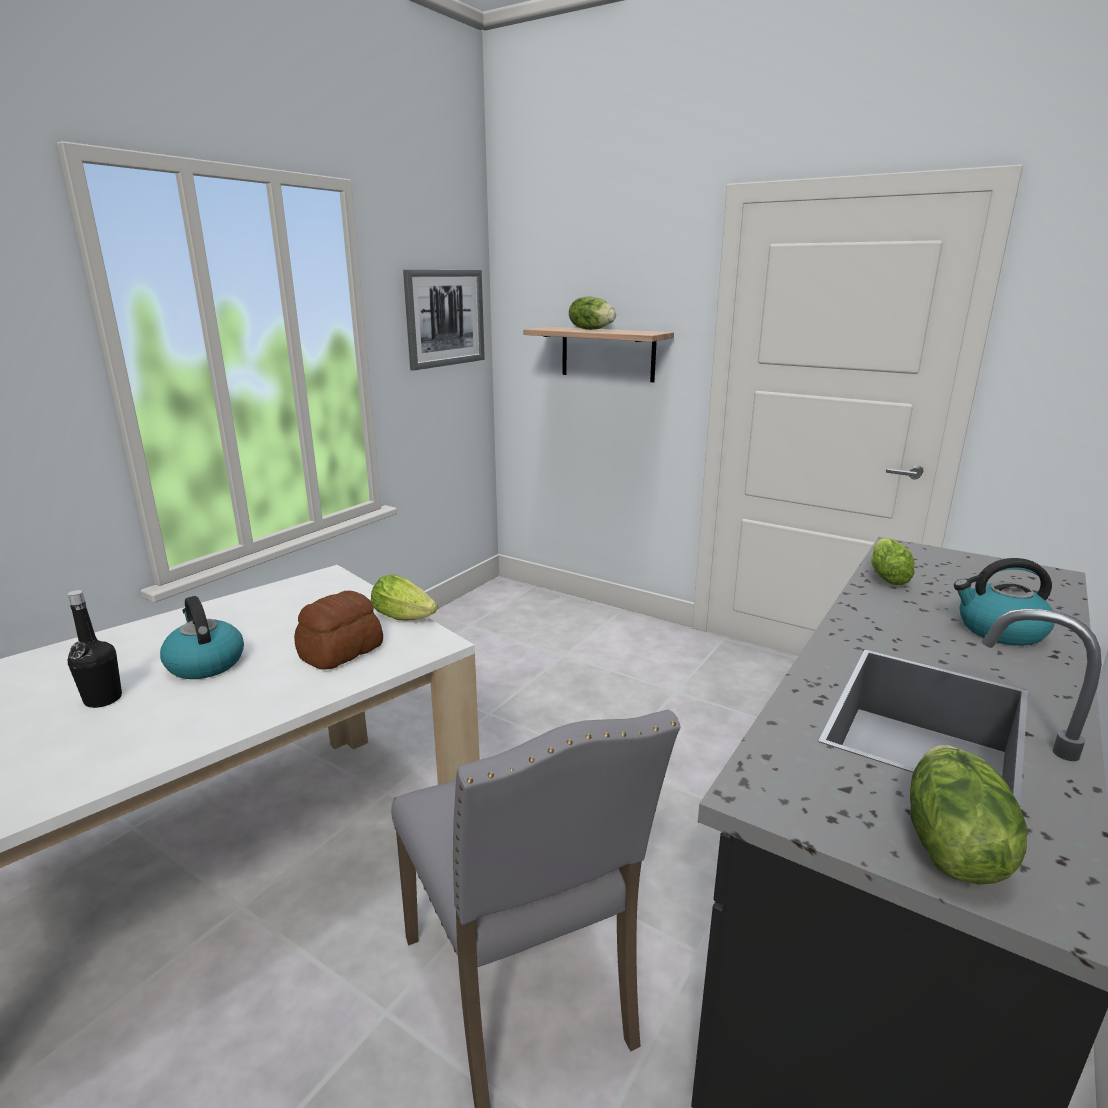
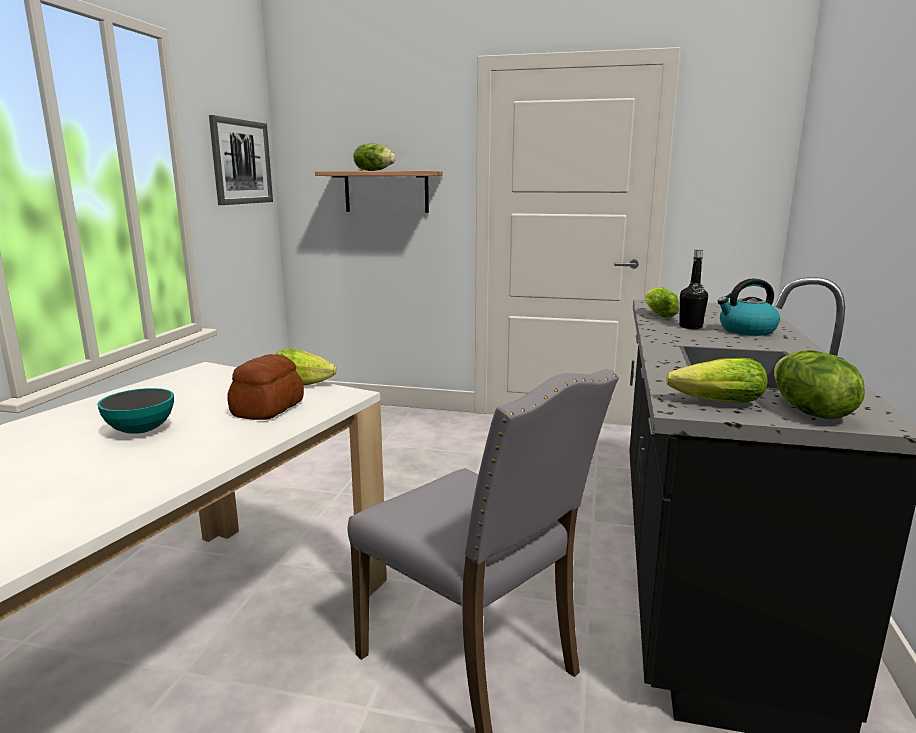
camera: 20 degrees left, 5 degrees down
black bottle [67,590,122,708] -> black bottle moved to [679,250,708,329]
kettle [160,596,244,679] -> bowl [97,388,174,434]
none -> lettuce [666,358,768,403]

